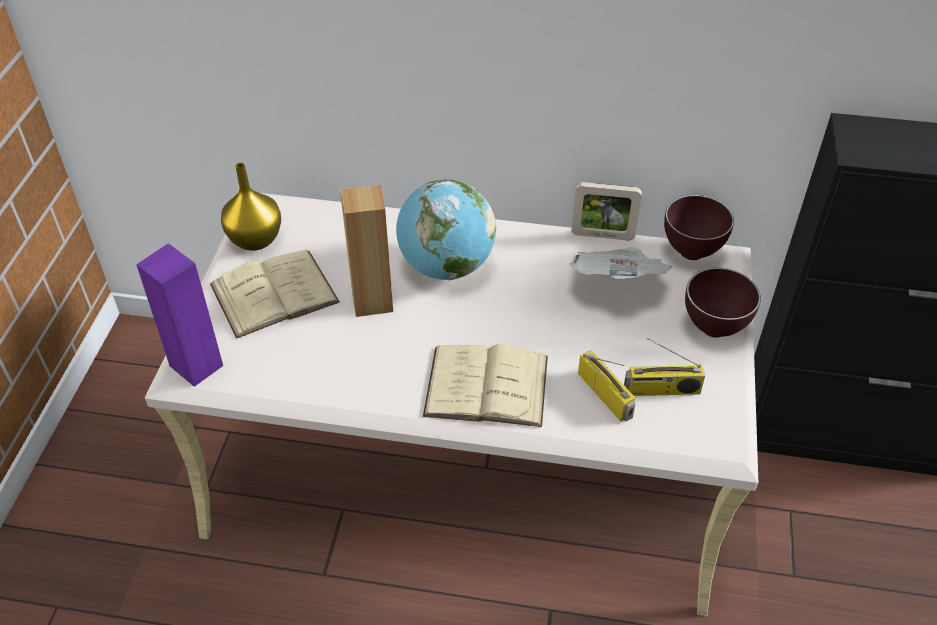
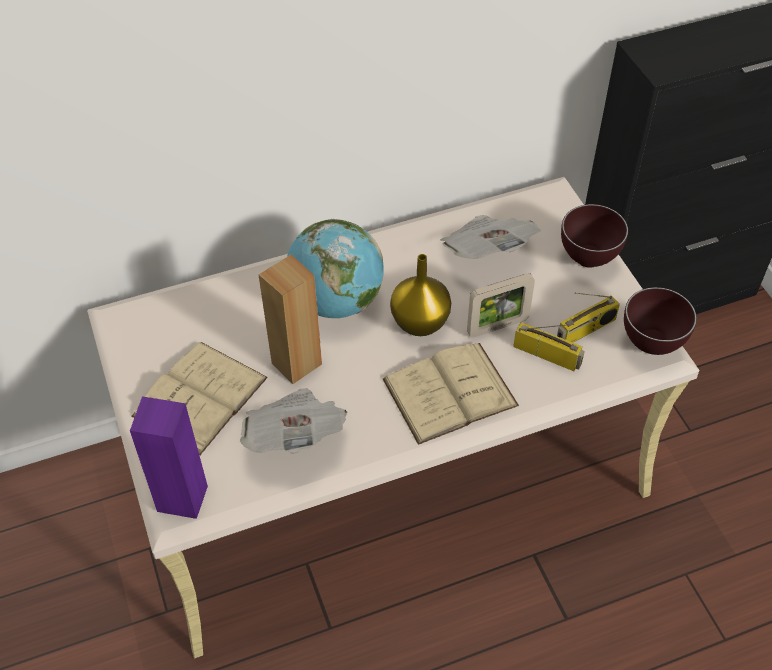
camera: 30 degrees left, 5 degrees up
yellow vase [221,163,281,251] -> yellow vase moved to [390,254,451,336]
picture frame [572,182,642,240] -> picture frame moved to [467,273,535,337]
brown bowl [664,195,734,260] -> brown bowl moved to [624,287,697,355]
none -> newspaper [240,388,348,454]

